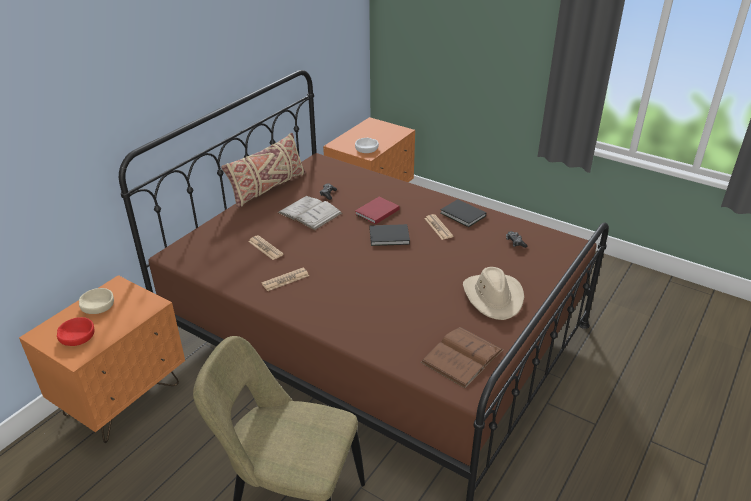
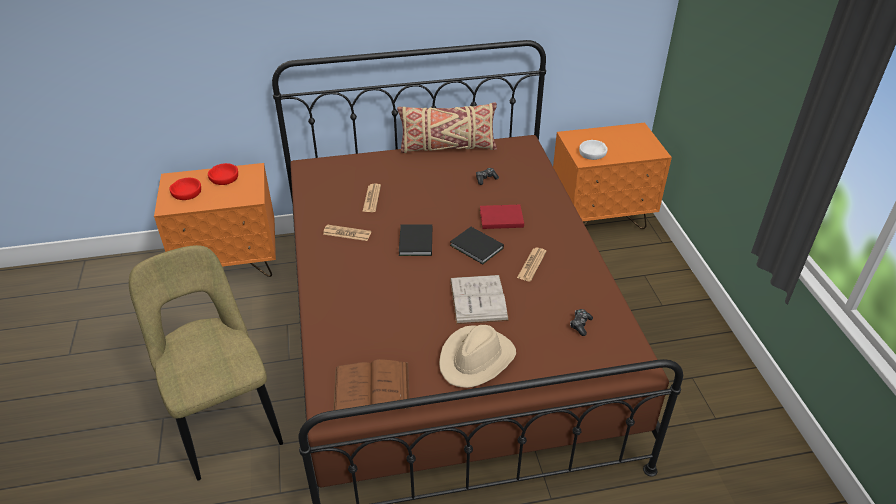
camera: 45 degrees right, 5 degrees up
beige bowl [79,288,114,314] -> red bowl [208,163,238,185]
white book [278,196,342,230] -> white book moved to [450,275,509,324]
black book [440,199,486,227] -> black book moved to [399,225,432,256]

